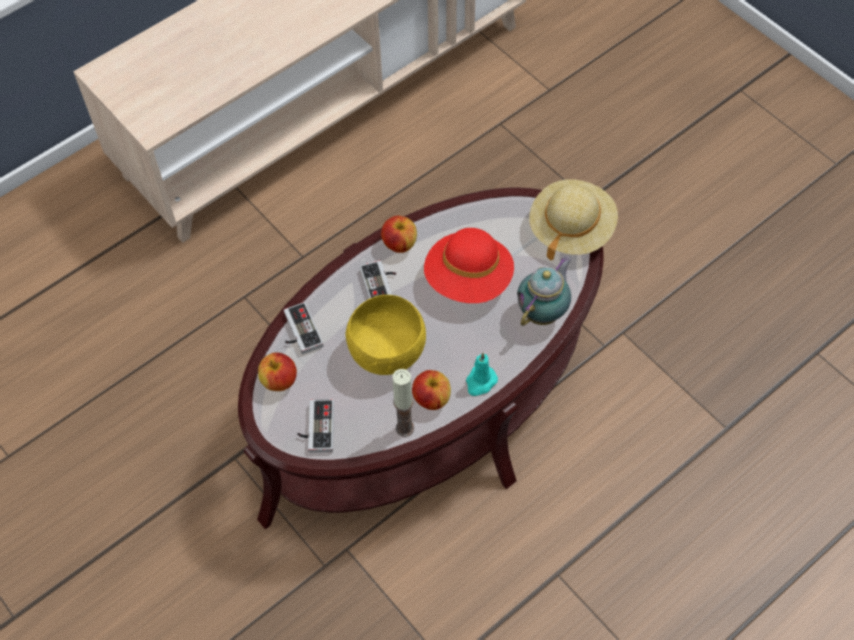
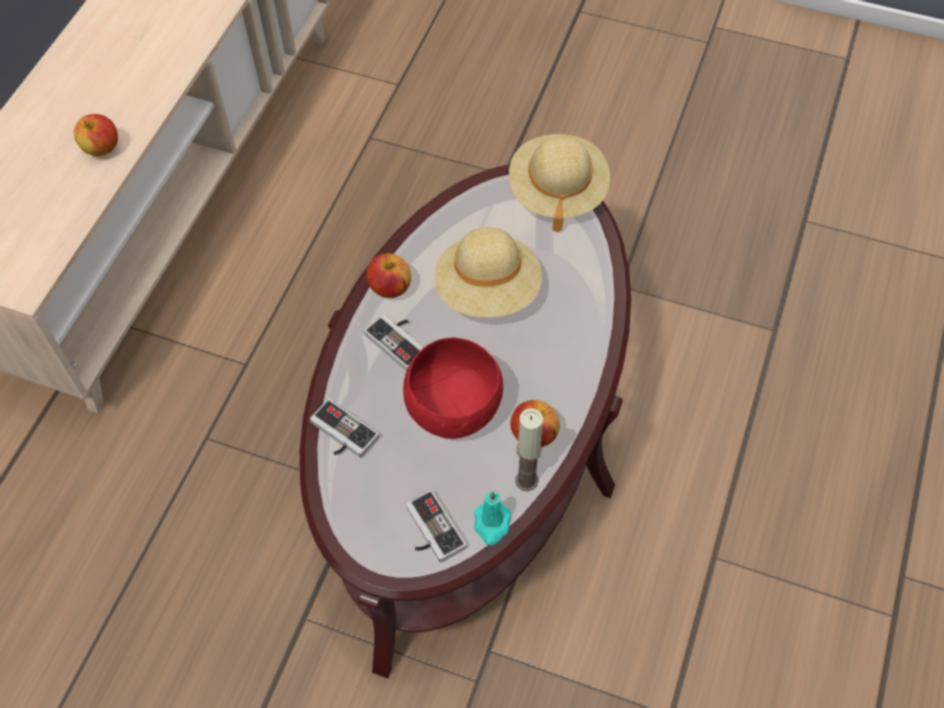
camera: 30 degrees left, 0 degrees up
apple [258,352,297,391] -> apple moved to [74,114,118,156]
yellow bowl [345,295,426,375] -> red bowl [403,338,503,439]
red hat [424,228,514,303] -> beige hat [435,227,542,317]
turquoise candle [466,353,498,396] -> turquoise candle moved to [474,491,512,545]
teapot [517,256,572,326] -> none

